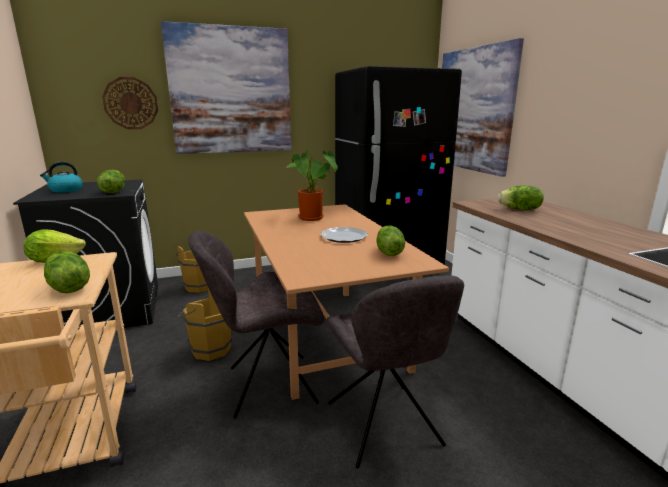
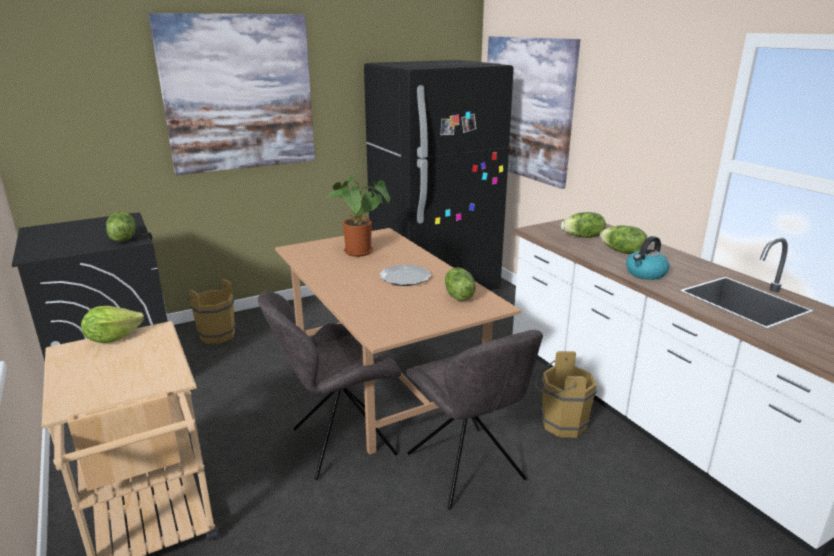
camera: 10 degrees left, 5 degrees up
kettle [40,162,83,193] -> kettle moved to [626,236,670,280]
lettuce [44,251,90,293] -> lettuce moved to [600,225,648,254]
wall clock [102,77,158,129] -> none
brown bucket [178,288,232,361] -> brown bucket moved to [535,351,597,438]

